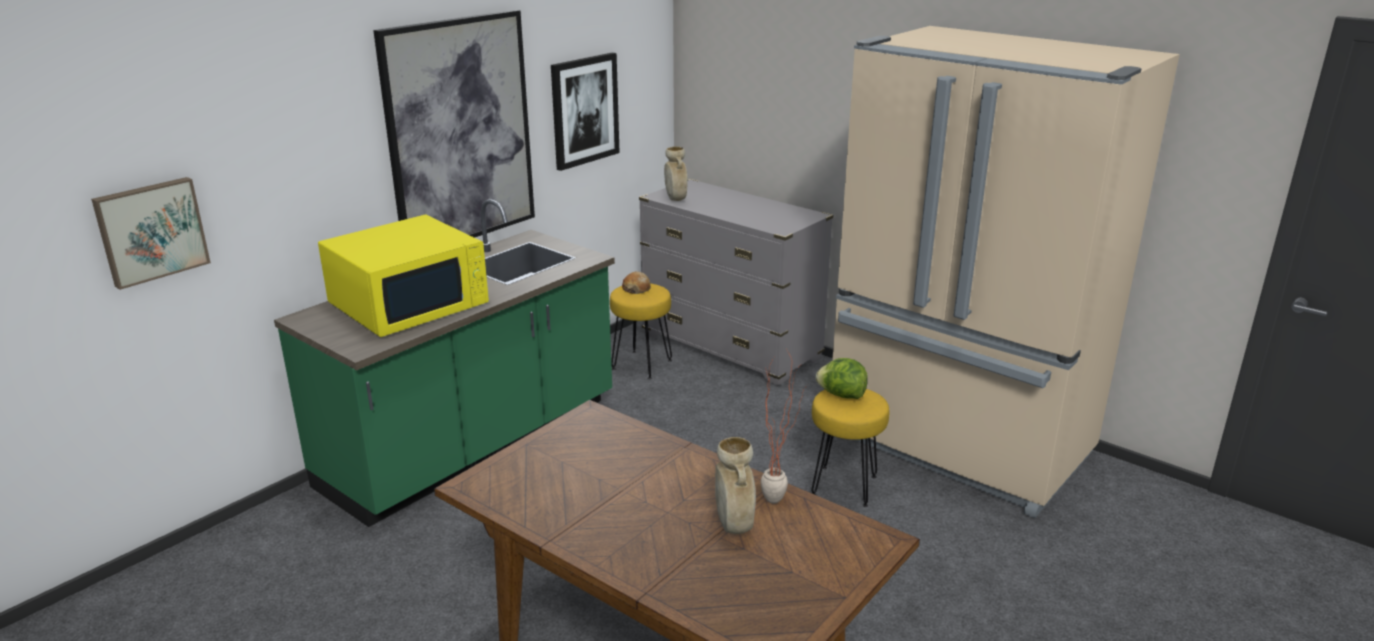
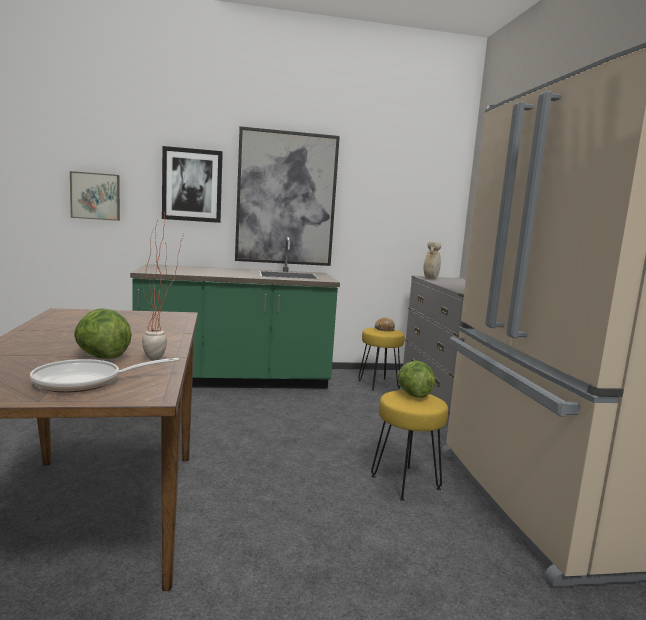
camera: 40 degrees right, 15 degrees down
yellow microwave [318,215,489,337] -> none
picture [551,53,620,171] -> picture moved to [162,146,223,223]
beige vase [715,437,756,534] -> lettuce [74,308,132,359]
none -> frying pan [30,358,179,393]

